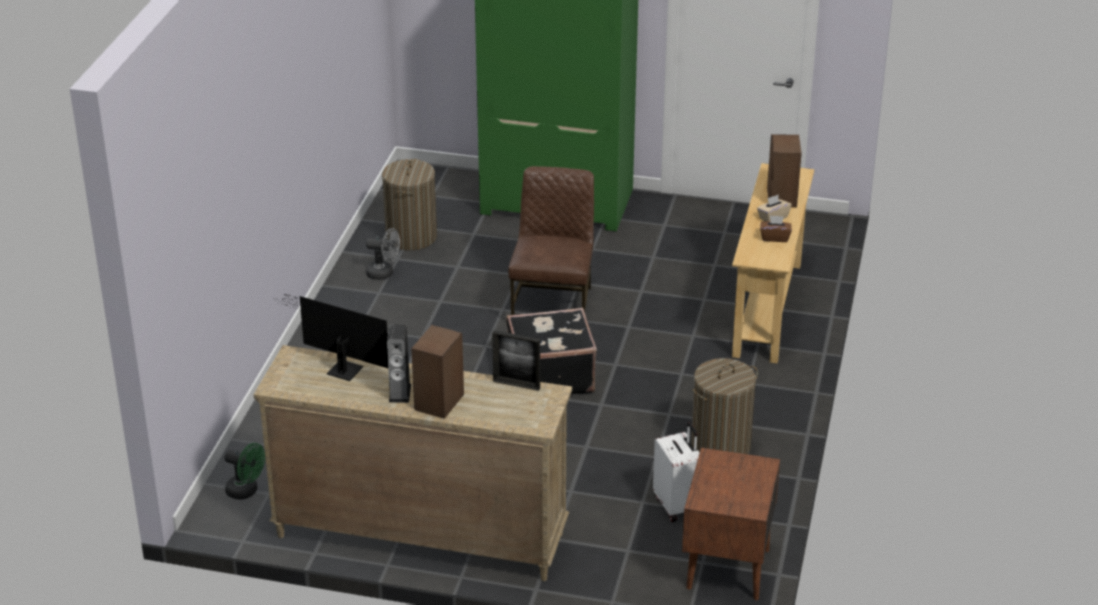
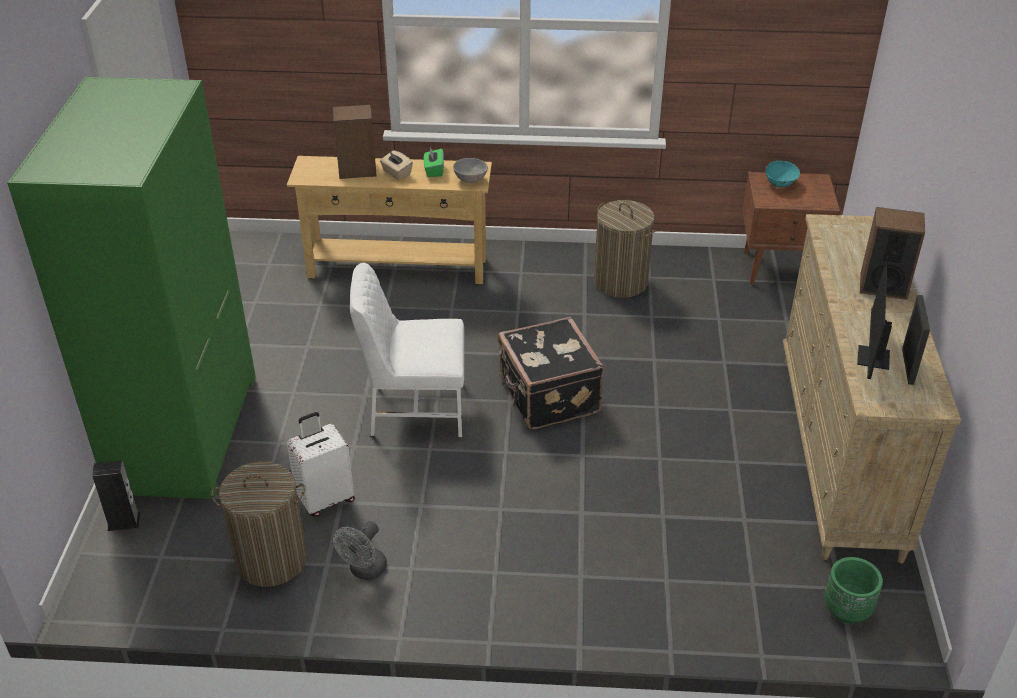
camera: 100 degrees left, 5 degrees up
green fan [224,443,265,500] -> green planter [824,557,883,624]
grey fan [366,228,400,280] -> grey fan turned 150 degrees counterclockwise [333,521,387,580]
speaker [387,324,411,403] -> speaker moved to [92,460,141,531]
picture frame [492,330,540,391] -> picture frame moved to [902,295,930,385]
brown chair [508,166,594,315] -> white chair [350,263,464,438]
white suitcase [653,423,700,522] -> white suitcase moved to [287,412,355,516]
brown tissue box [760,215,792,242] -> green tissue box [424,146,444,177]
none -> grey bowl [453,158,488,183]
none -> turquoise bowl [766,161,800,187]

